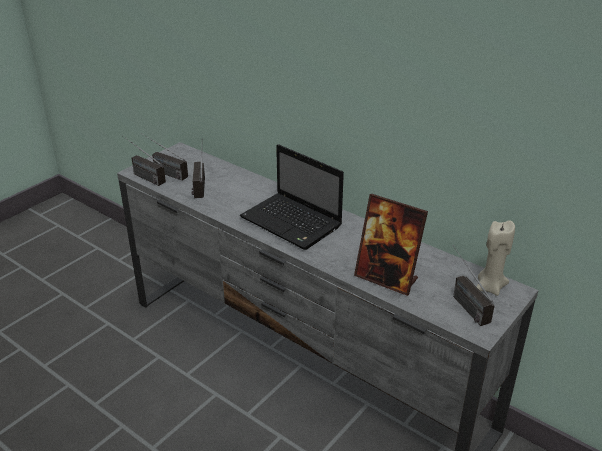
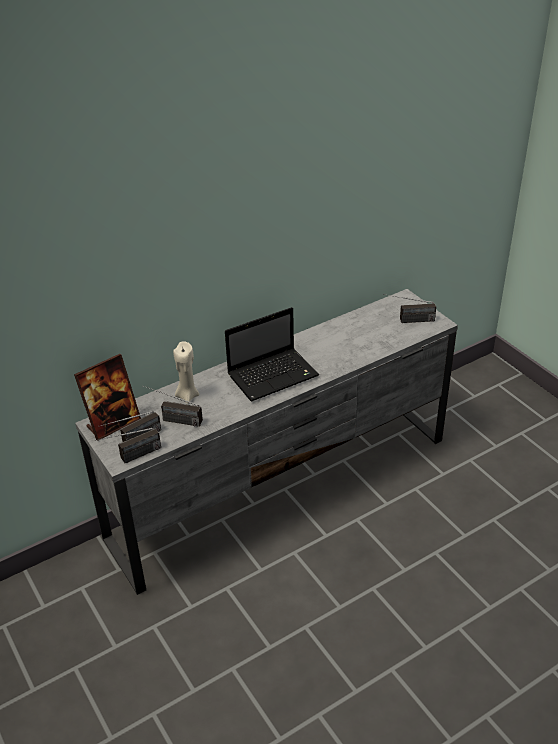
camera: 70 degrees left, 5 degrees up
picture frame [354,194,428,296] -> picture frame moved to [74,354,141,441]
beige candle [476,220,515,296] -> beige candle moved to [173,341,199,404]

